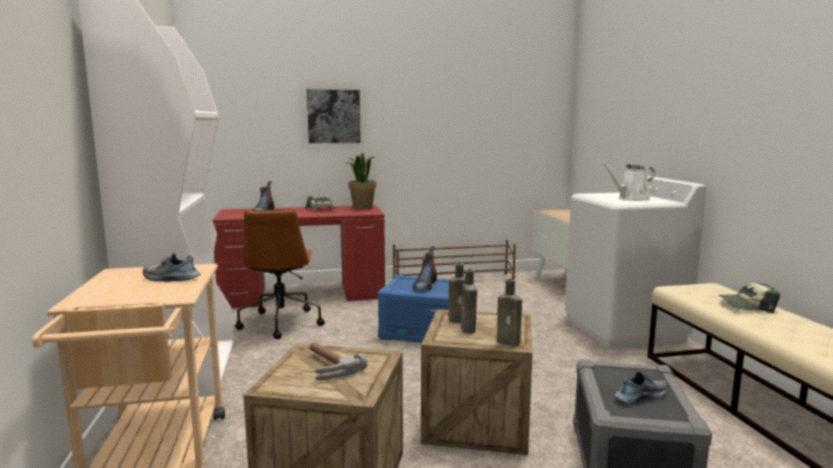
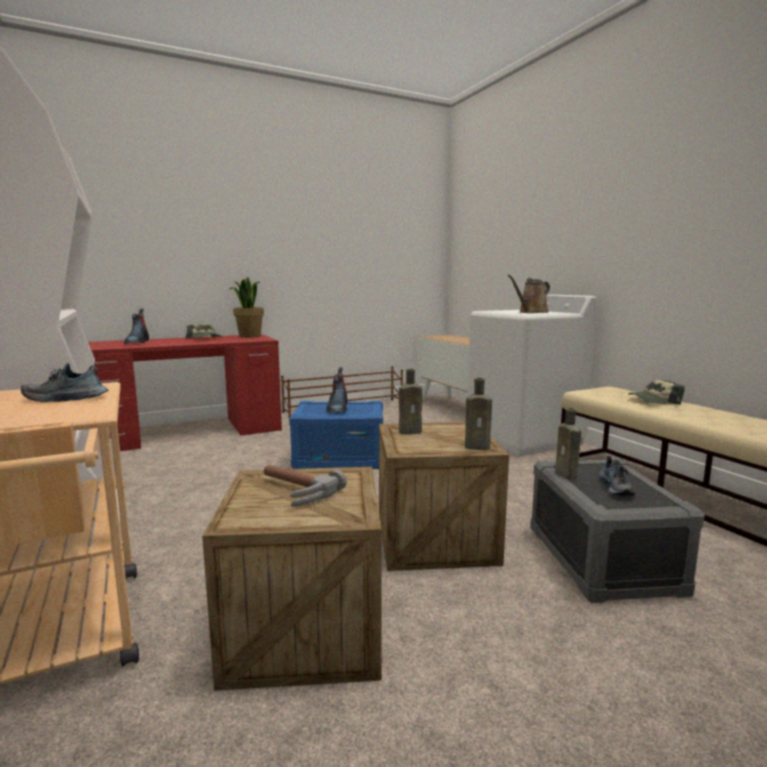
camera: 15 degrees left, 0 degrees up
brown office chair [235,209,325,339] -> none
picture [304,87,363,145] -> none
brown bottle [461,269,477,333] -> brown bottle moved to [555,408,581,479]
white watering can [601,162,655,201] -> brown watering can [508,274,550,313]
shoe [614,372,668,404] -> shoe turned 135 degrees clockwise [598,456,636,496]

